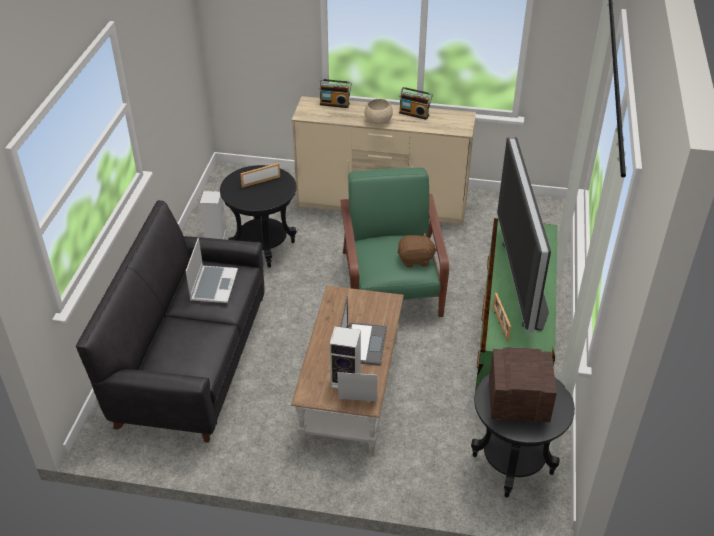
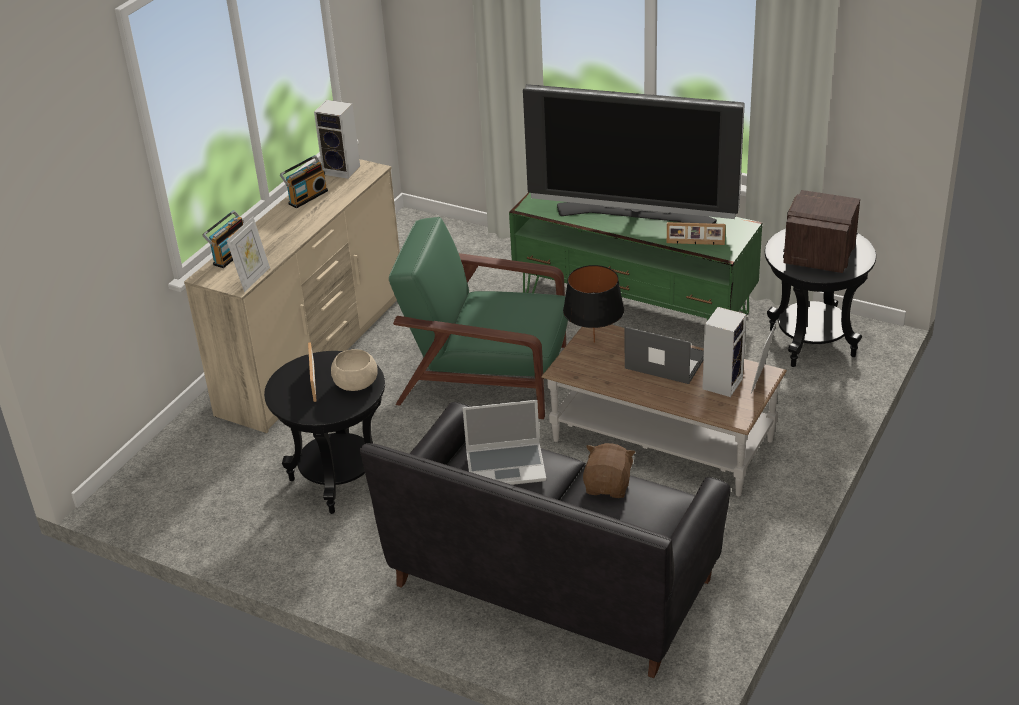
camera: 70 degrees left, 5 degrees down
laptop [186,238,238,303] -> laptop turned 150 degrees clockwise [463,400,546,485]
speaker [200,191,226,239] -> speaker moved to [314,100,360,179]
beige bowl [364,99,393,124] -> beige bowl moved to [331,349,378,391]
brown plush toy [397,233,437,268] -> brown plush toy moved to [583,443,635,498]
none -> picture frame [226,217,270,292]
none -> black table lamp [563,265,624,343]

